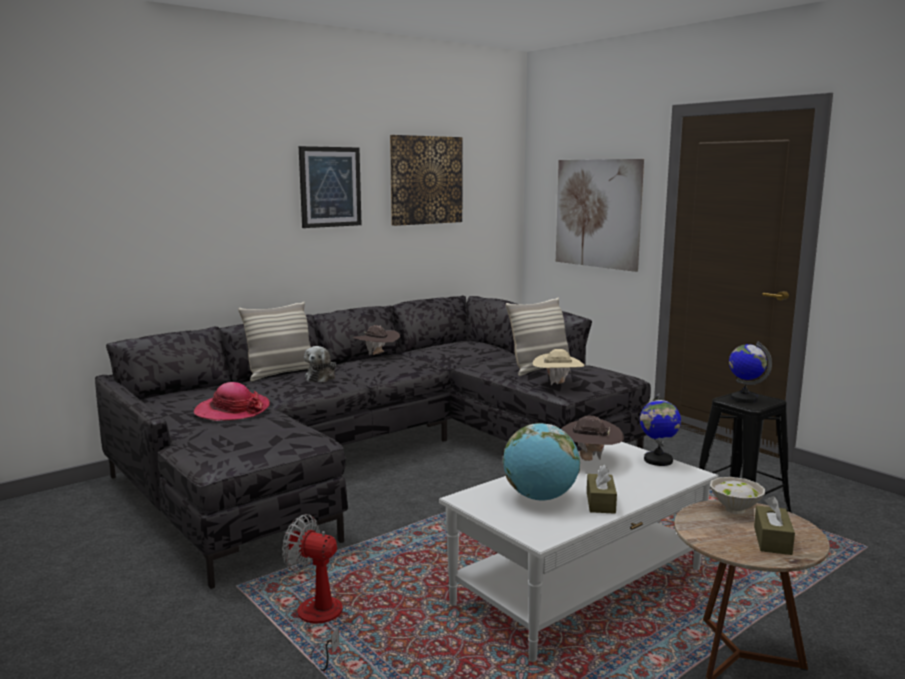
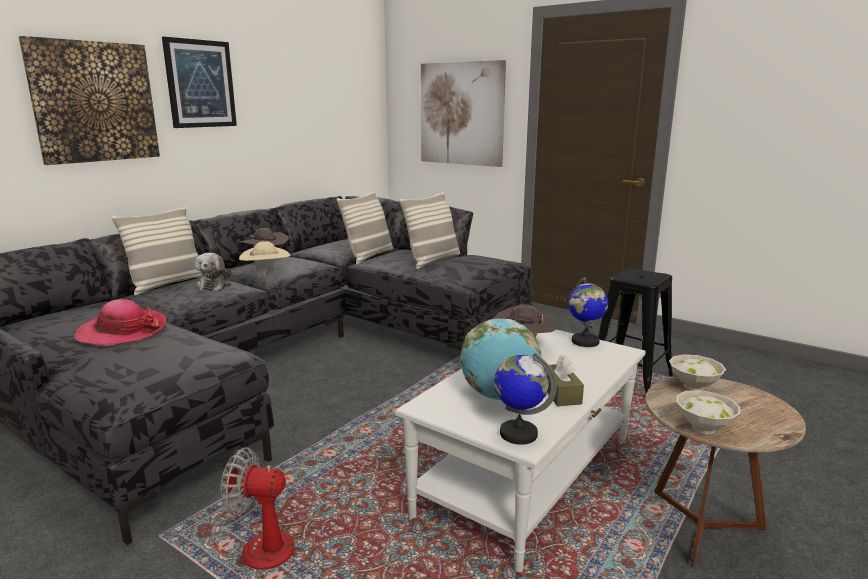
camera: 15 degrees left, 5 degrees up
picture [390,135,463,226] -> picture moved to [19,36,160,165]
beige hat [533,349,585,385] -> beige hat moved to [239,241,291,277]
globe [729,342,772,403] -> globe moved to [494,353,557,445]
brown tissue box [754,496,795,555] -> none
none -> pillow [336,191,393,265]
none -> white bowl [676,390,741,434]

